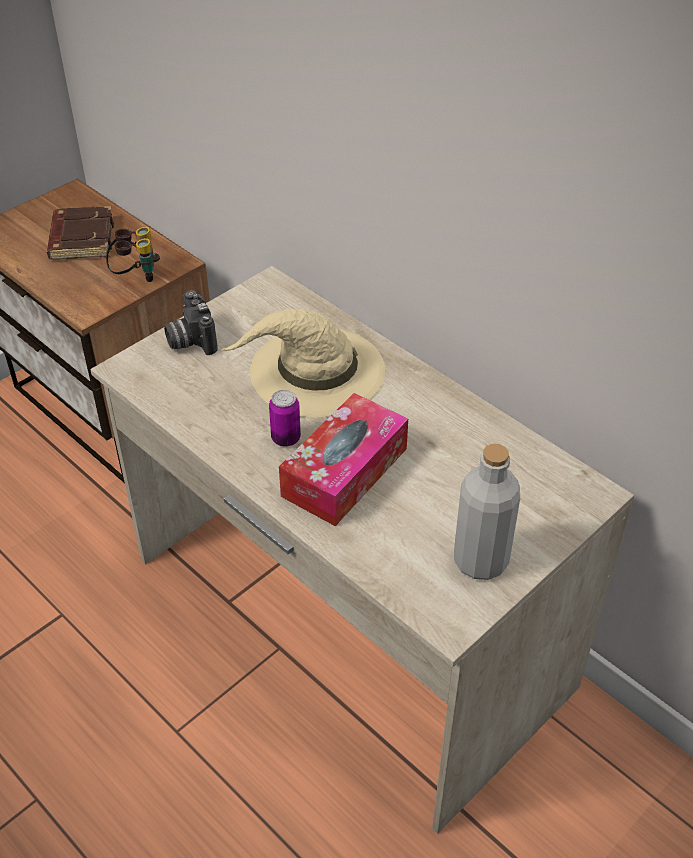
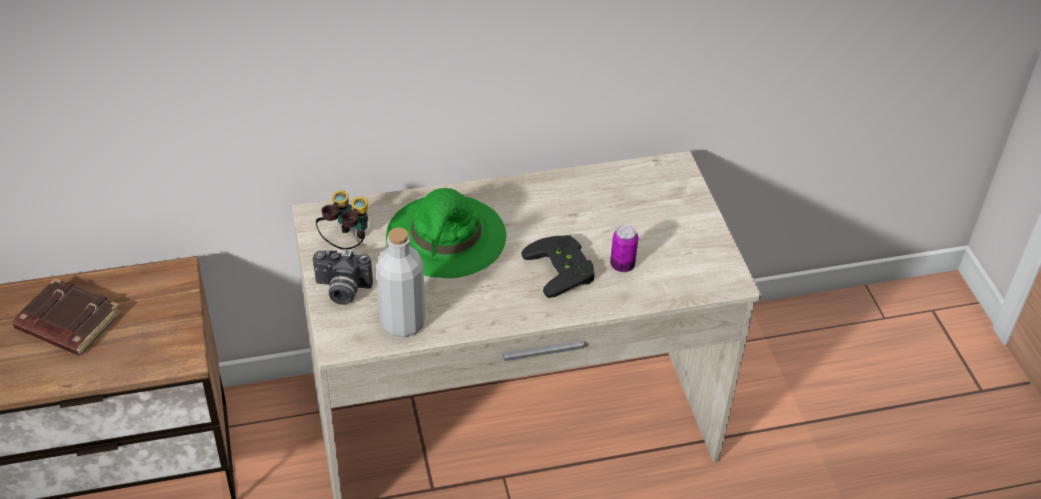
camera: 60 degrees left, 0 degrees up
binoculars [106,227,160,282] -> binoculars moved to [316,191,368,250]
beige hat [220,309,385,417] -> green hat [386,188,507,278]
can [269,390,301,447] -> can moved to [610,225,638,272]
tissue box [279,393,408,526] -> black game controller [521,235,594,298]
grey bottle [454,444,520,580] -> grey bottle moved to [376,227,425,338]

